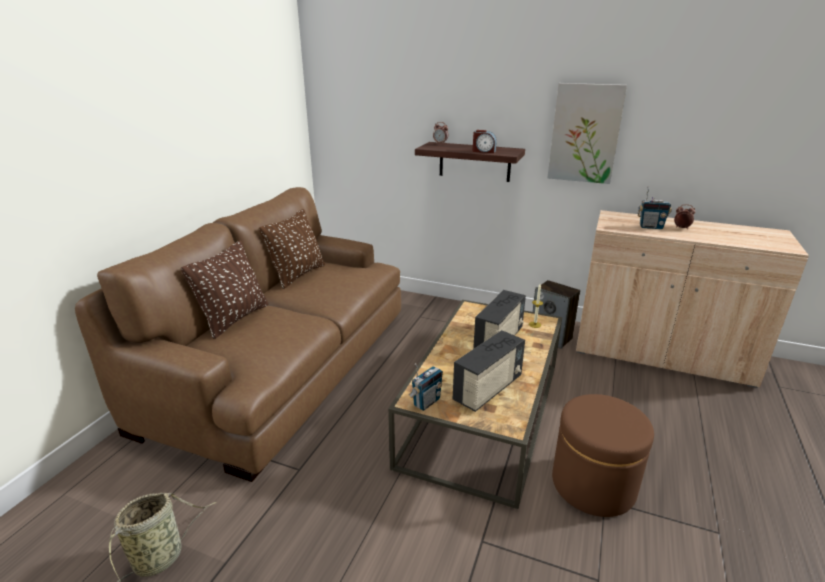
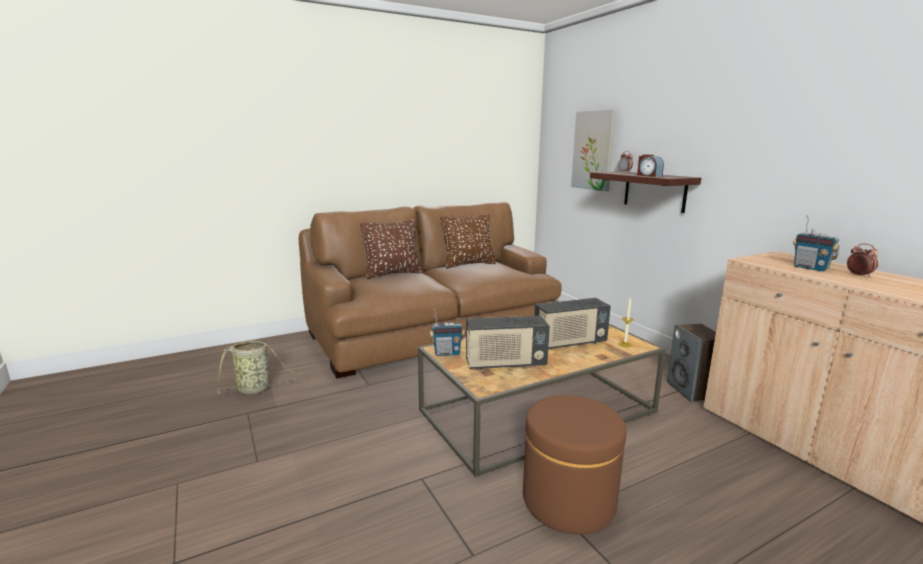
camera: 40 degrees right, 10 degrees down
picture [547,83,627,184] -> picture moved to [571,109,616,191]

